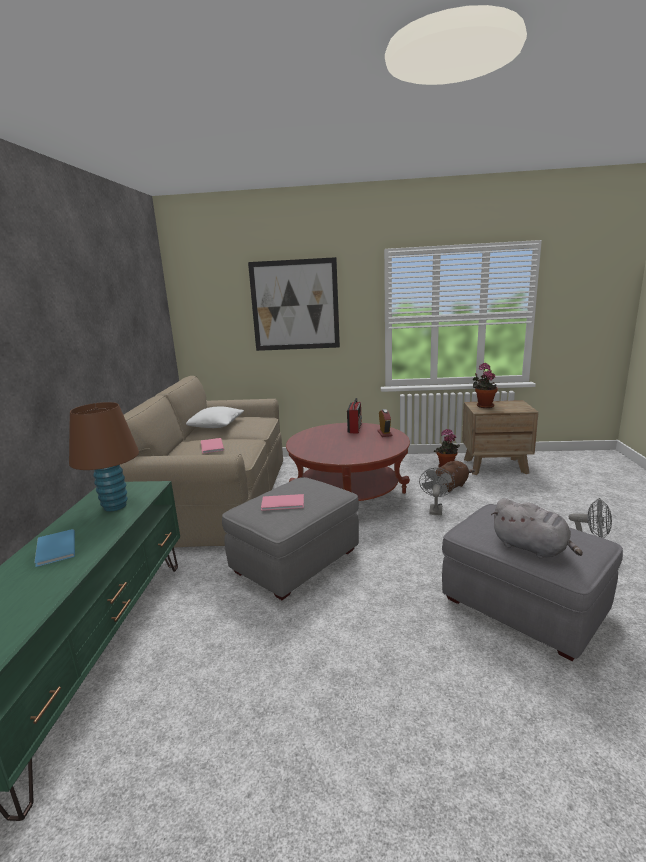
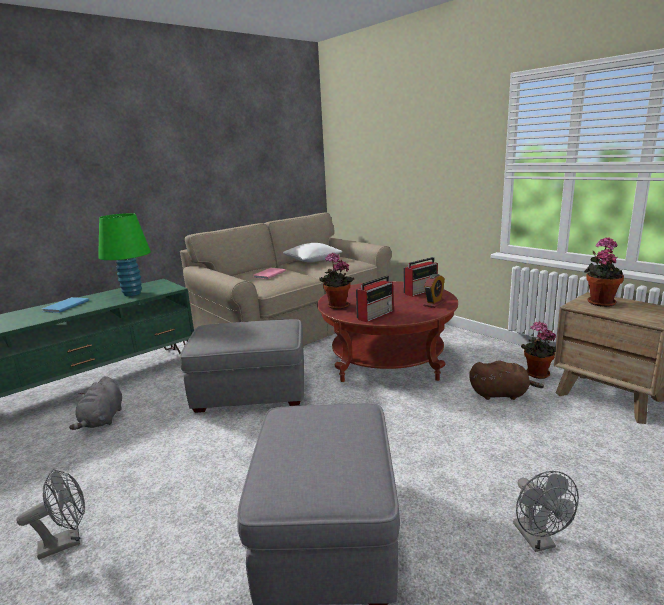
camera: 45 degrees right, 0 degrees up
brown table lamp [69,402,139,511] -> green table lamp [98,213,151,296]
picture [248,257,340,351] -> none
pink book [261,494,304,511] -> none
grey fan [419,468,455,515] -> grey fan moved to [16,469,85,560]
grey plush toy [491,498,583,559] -> grey plush toy moved to [69,376,122,430]
none -> potted plant [319,252,354,309]
none -> radio [356,276,393,322]

